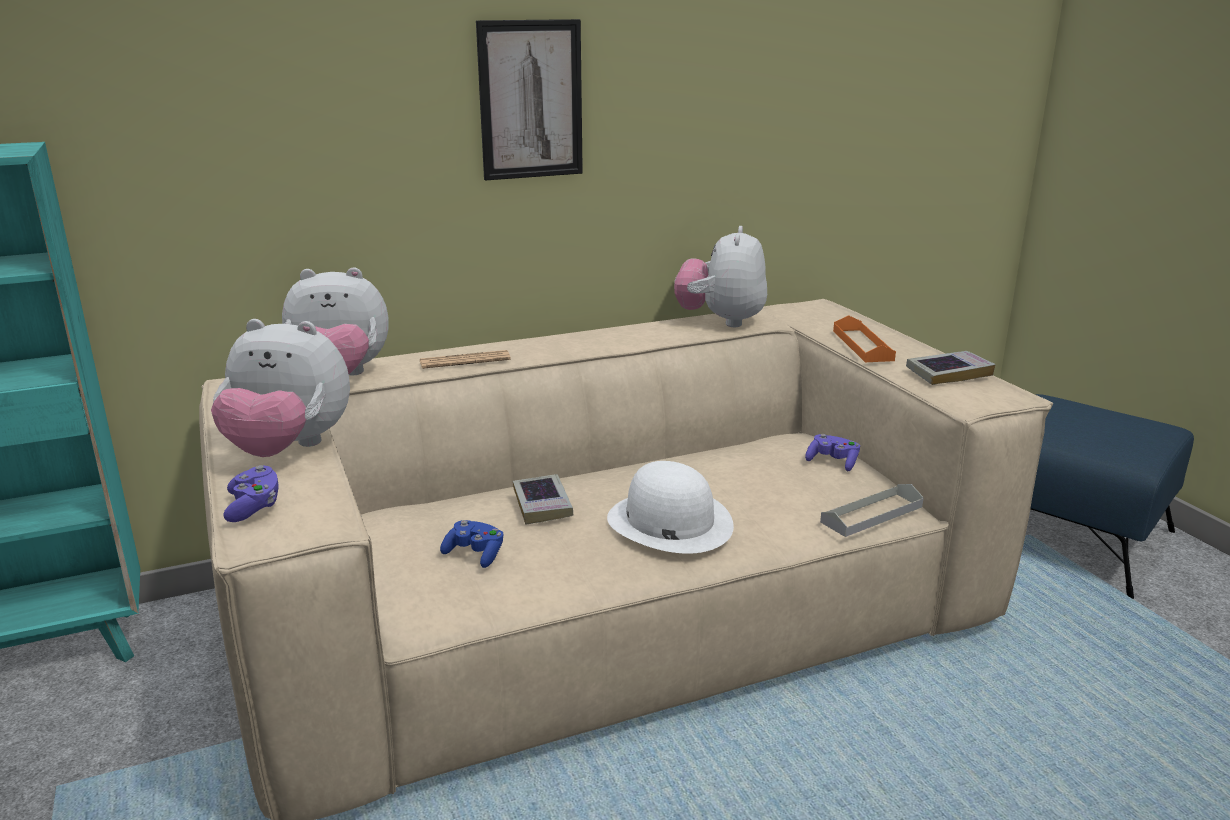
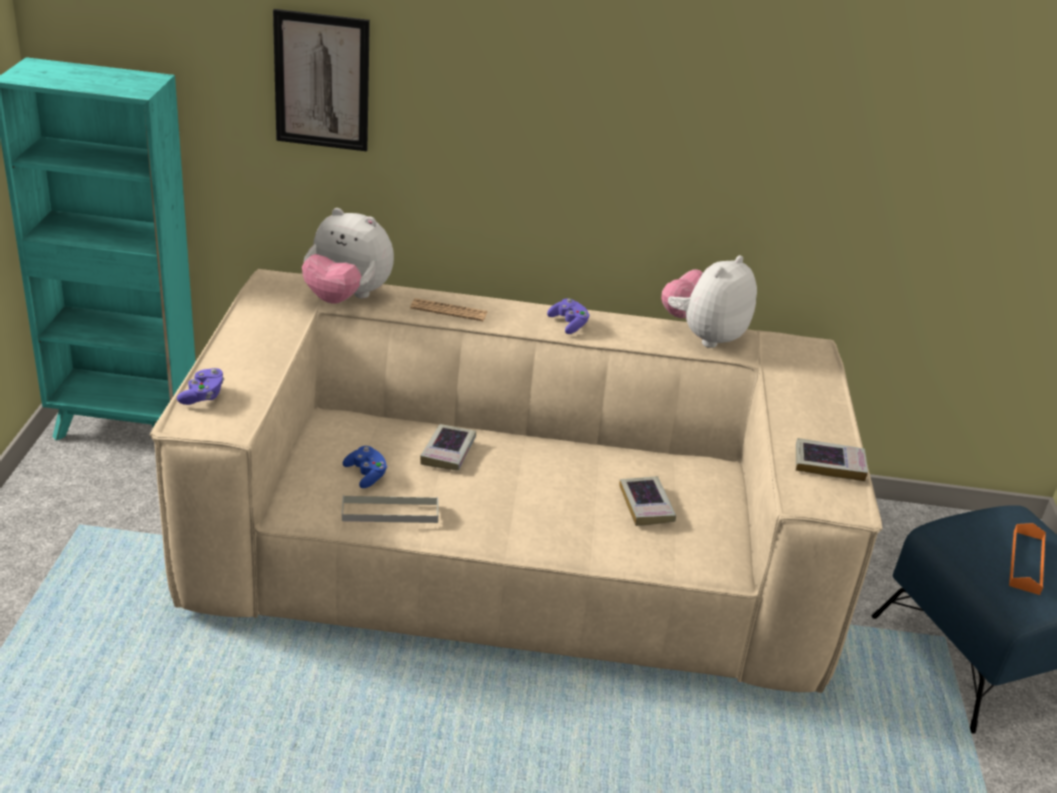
camera: 25 degrees right, 10 degrees up
plush toy [211,319,350,457] -> none
picture [476,19,583,180] -> picture moved to [273,9,370,151]
white hat [607,461,734,554] -> none
purple game controller [805,434,860,471] -> purple game controller moved to [547,298,590,334]
grey tray [820,484,924,537] -> grey tray moved to [342,495,439,523]
orange tray [833,315,896,362] -> orange tray moved to [1009,523,1046,595]
none -> book [619,476,676,526]

